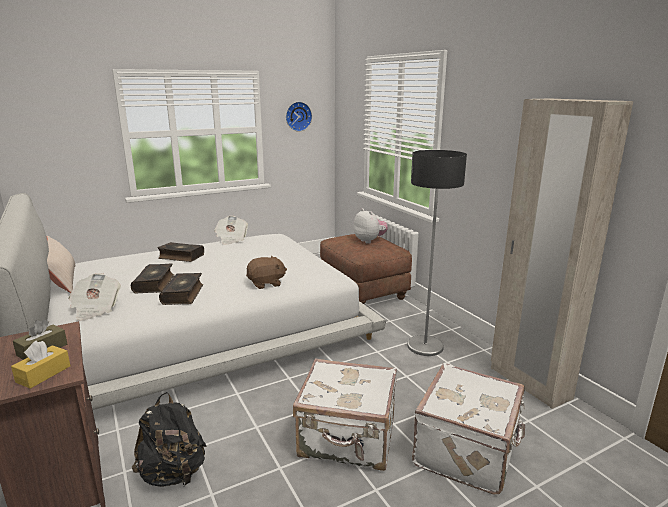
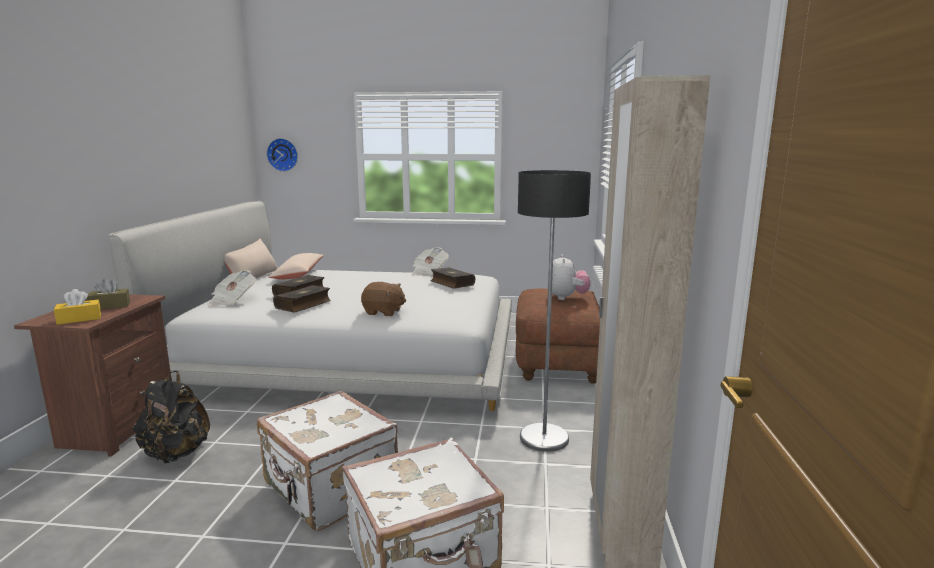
camera: 35 degrees right, 5 degrees down
book [158,242,204,262] -> book moved to [431,267,475,289]
wall clock [286,102,312,132] -> wall clock moved to [266,138,298,172]
none -> beige pillow [268,253,324,279]

